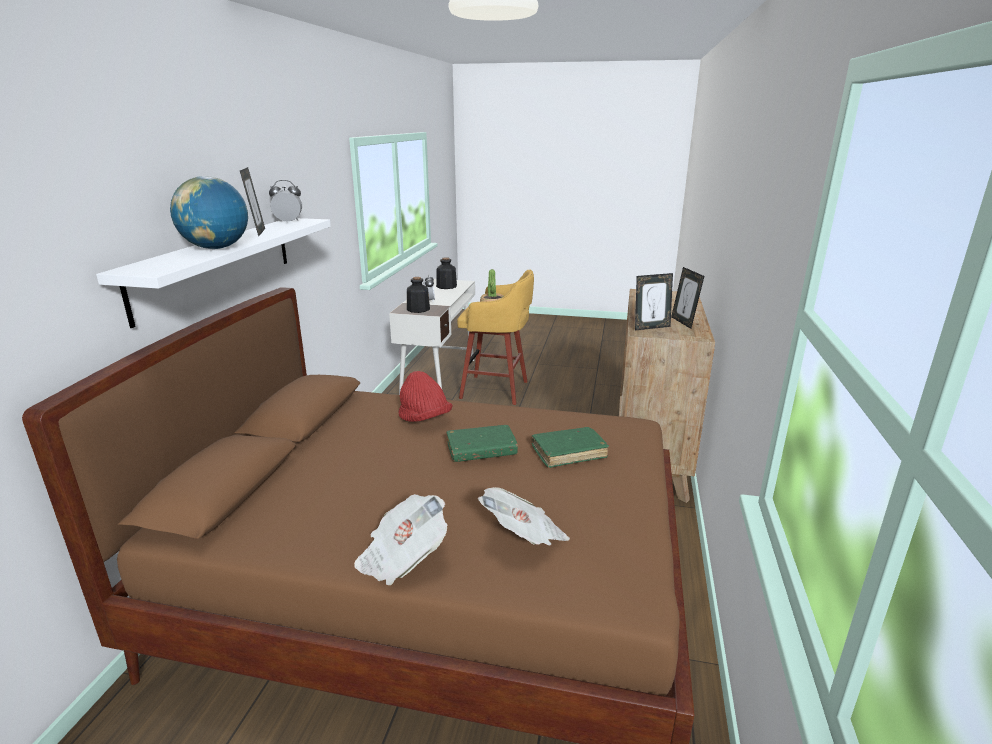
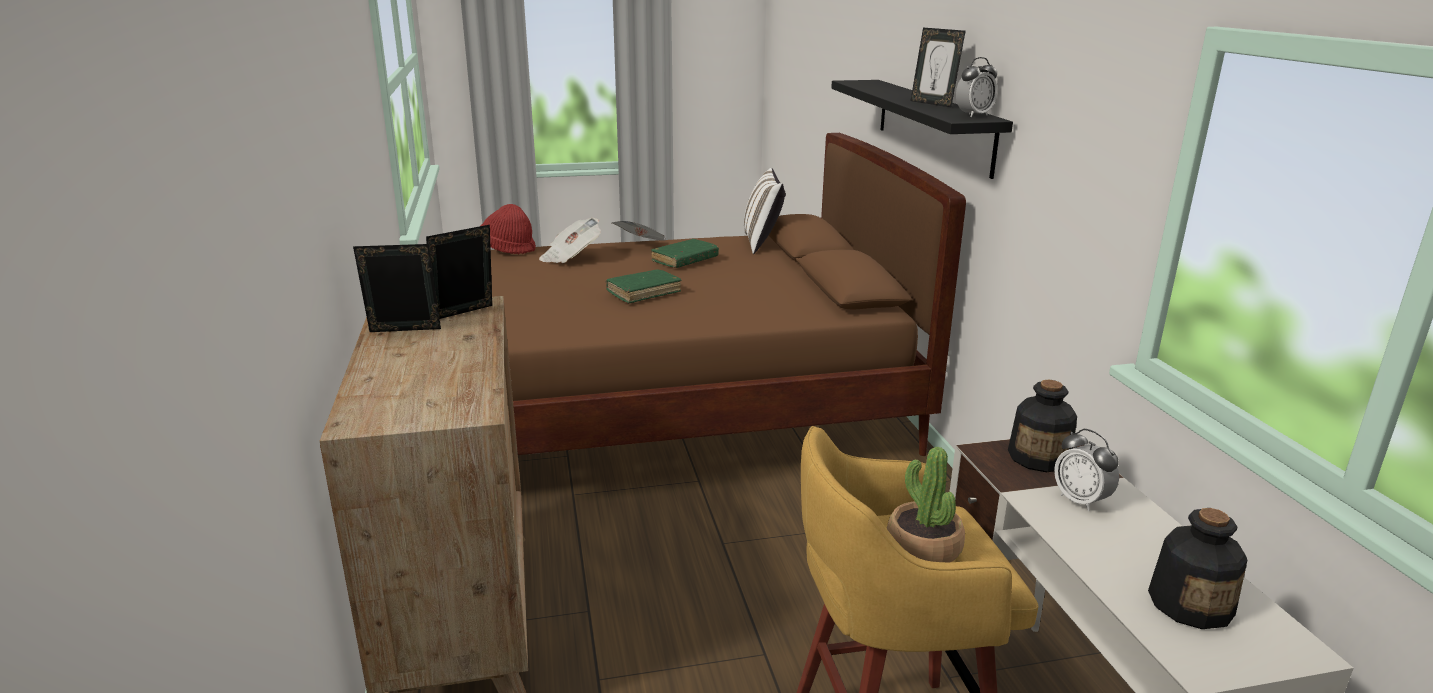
camera: 155 degrees right, 0 degrees up
white shelf [96,218,331,328] -> black shelf [831,80,1013,179]
globe [170,176,248,249] -> none
red hat [399,371,453,422] -> red hat moved to [481,204,536,254]
green book [532,427,609,468] -> green book moved to [651,239,719,268]
picture frame [671,267,704,329] -> picture frame turned 60 degrees counterclockwise [353,244,441,332]
none -> white pillow [744,168,786,254]

